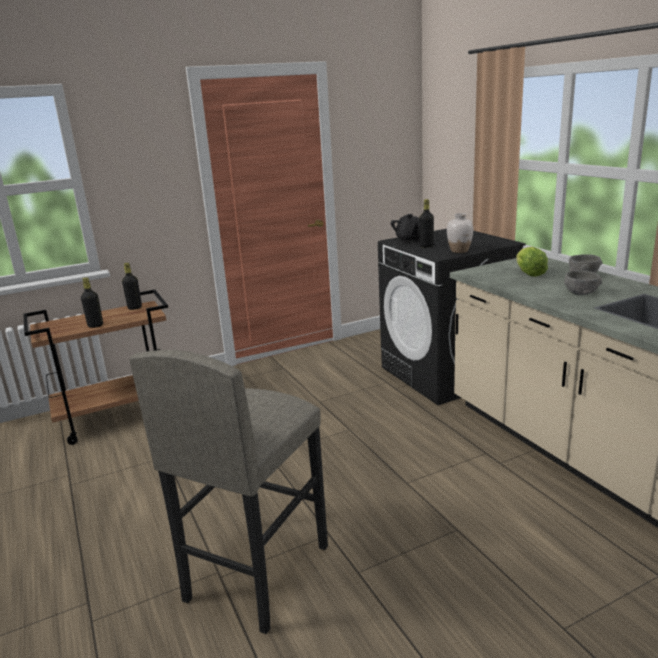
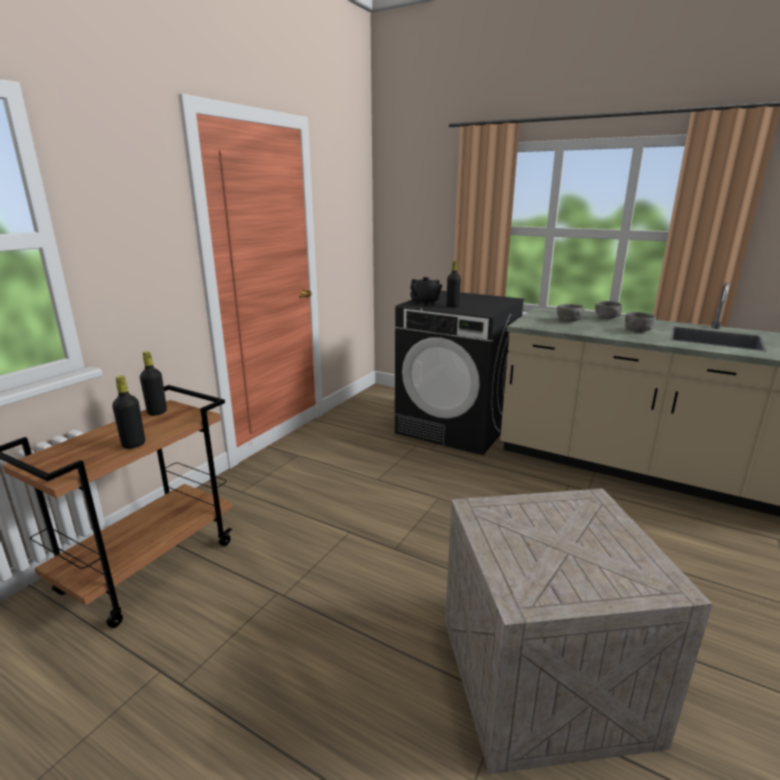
camera: 35 degrees left, 0 degrees up
grey stool [129,350,328,634] -> crate [445,488,712,774]
white vase [447,213,473,253] -> none
lettuce [516,247,548,277] -> grey bowl [557,304,584,322]

